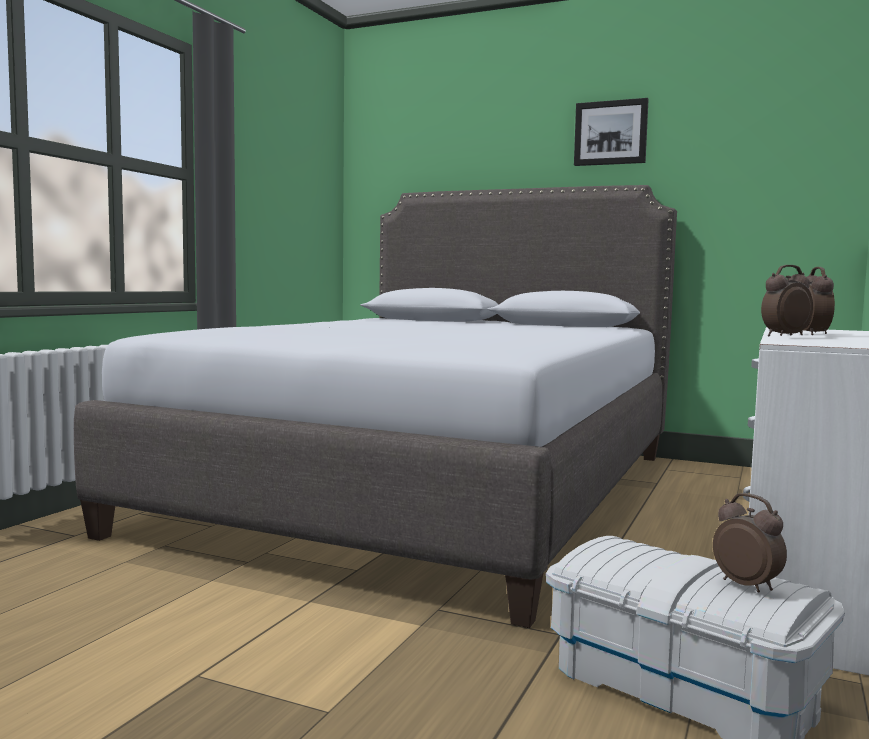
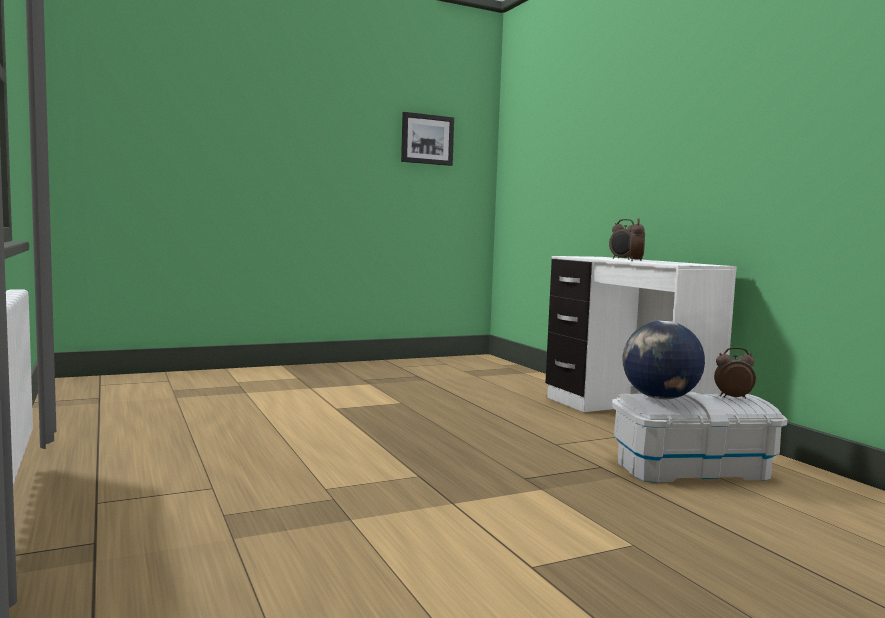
camera: 50 degrees left, 0 degrees up
grey bed [74,185,677,628] -> none
picture [574,98,649,166] -> picture moved to [401,112,454,166]
none -> globe [622,321,705,400]

